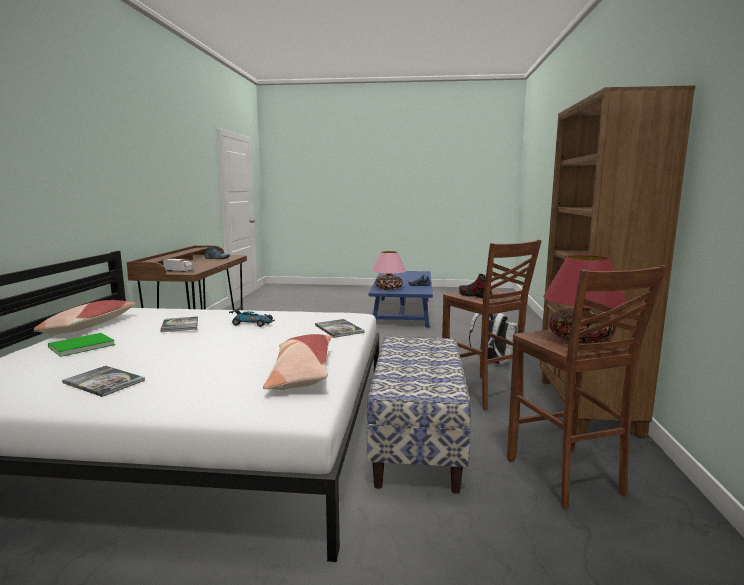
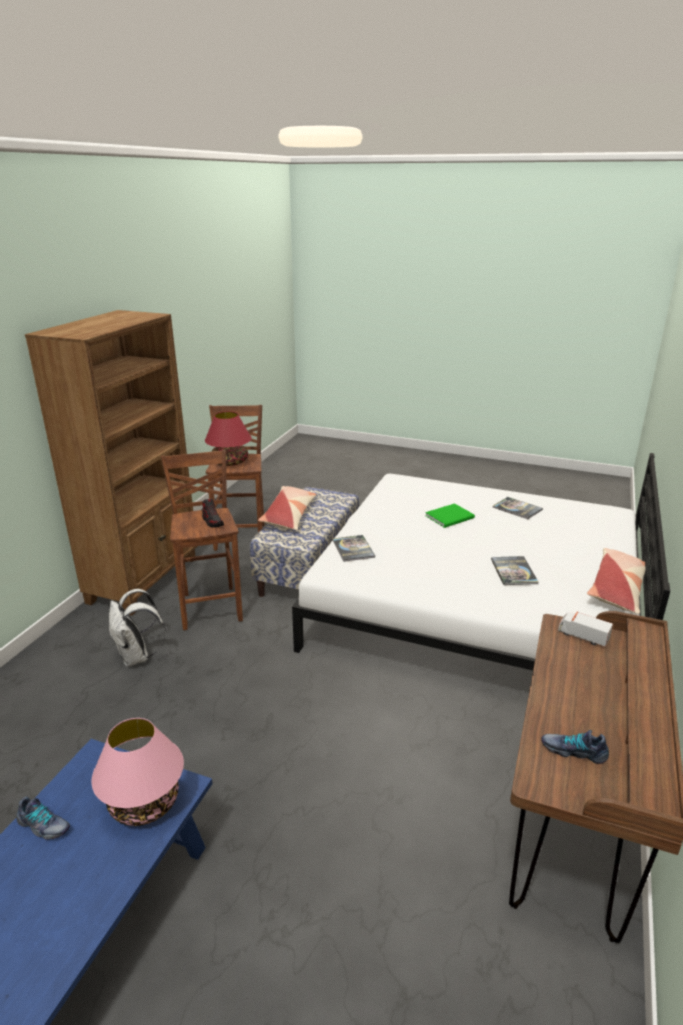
camera: 165 degrees left, 15 degrees up
green book [48,333,115,357] -> green book moved to [425,503,475,528]
toy car [229,307,275,327] -> none
pillow [263,334,332,390] -> pillow moved to [258,486,317,530]

